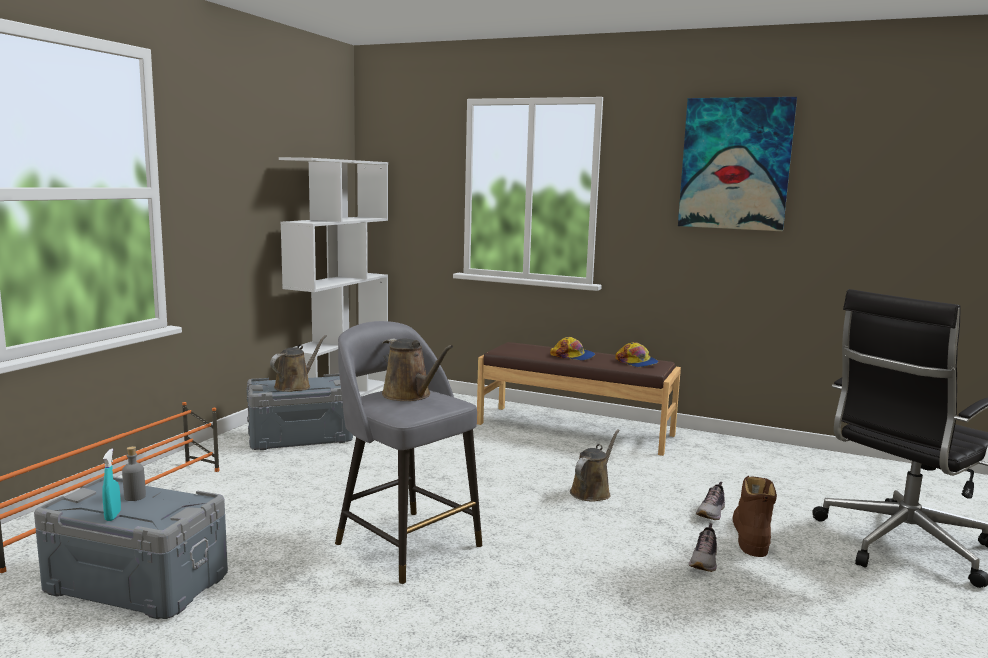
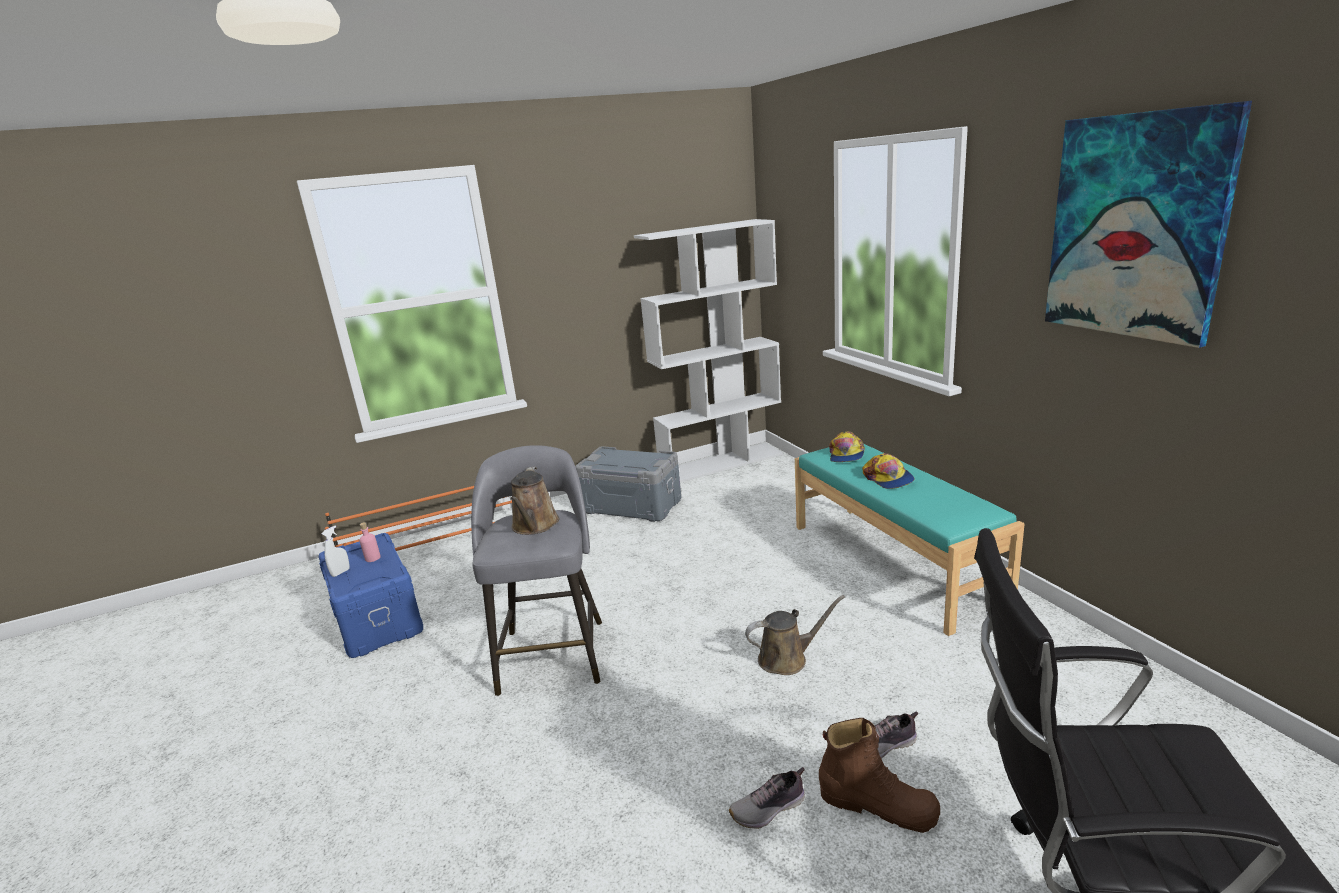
camera: 45 degrees right, 10 degrees up
grey storage box [34,476,228,619] -> blue storage box [319,533,423,658]
turquoise spray bottle [102,448,121,521] -> white spray bottle [322,526,350,577]
grey bottle [122,446,146,501] -> pink bottle [360,522,381,562]
brown watering can [270,335,327,392] -> none
brown bench [477,342,681,456] -> turquoise bench [795,444,1025,636]
cap [615,342,658,367] -> cap moved to [829,431,865,462]
brown boot [732,476,777,557] -> brown boot turned 60 degrees clockwise [819,718,940,833]

